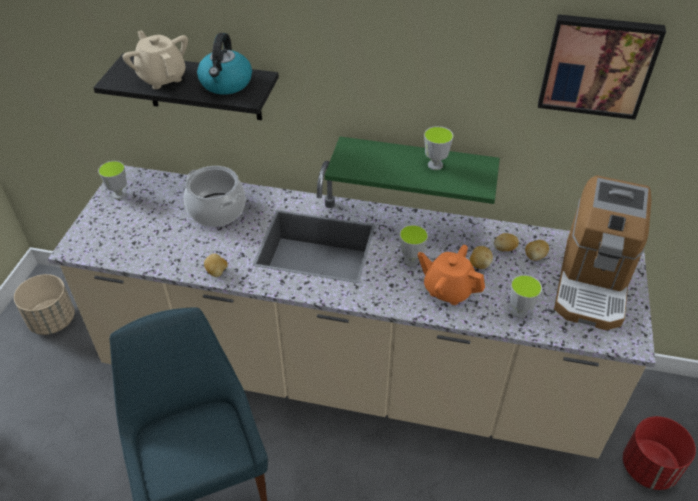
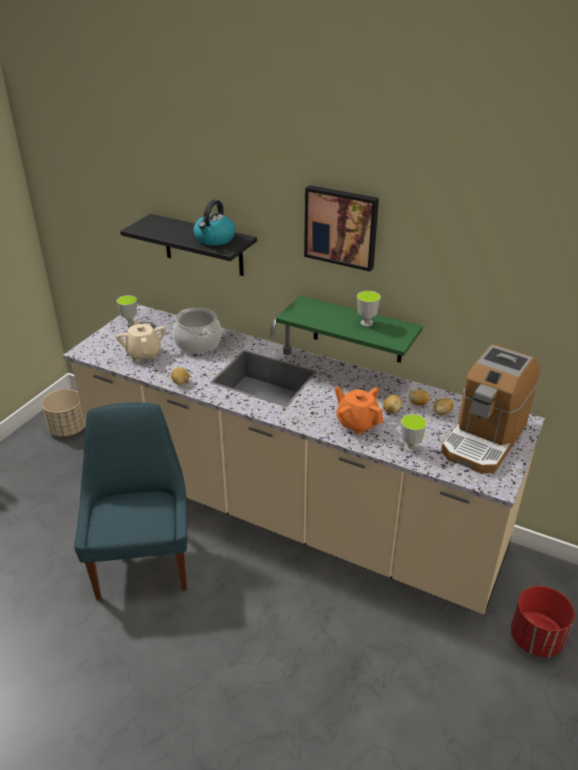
camera: 15 degrees right, 10 degrees down
beige teapot [123,30,188,89] -> beige teapot moved to [116,319,166,361]
cup [400,225,428,266] -> none
picture [538,14,666,120] -> picture moved to [304,185,379,271]

